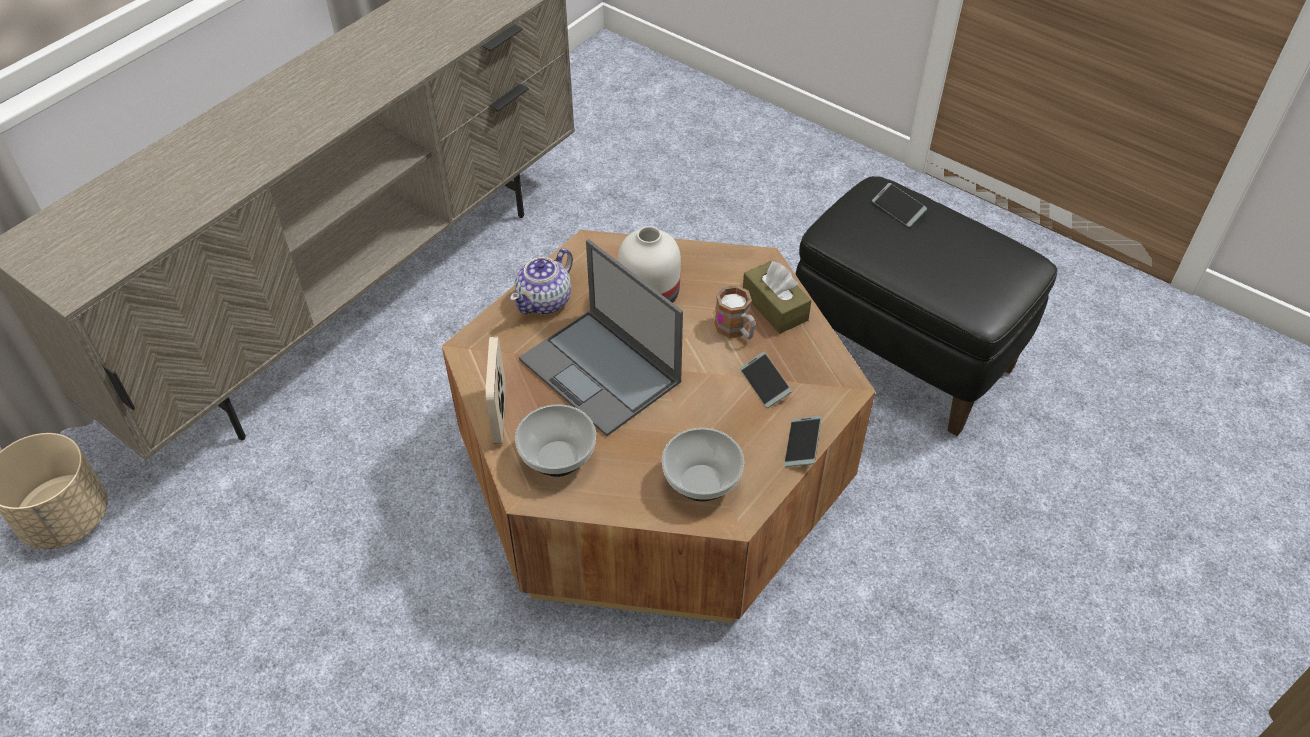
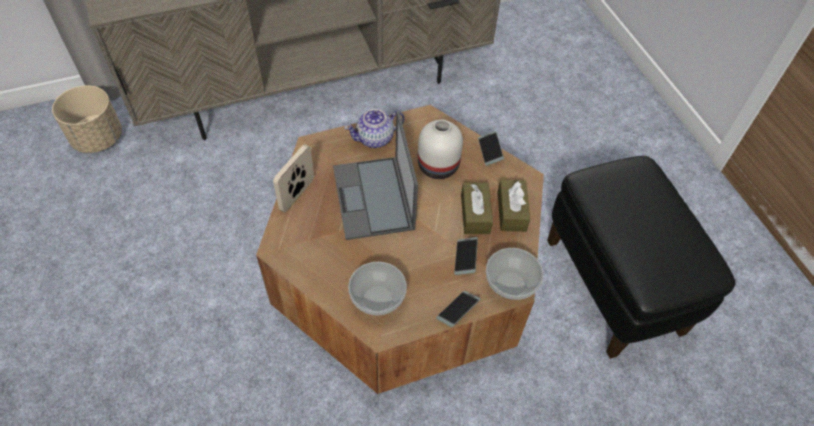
camera: 30 degrees right, 5 degrees up
bowl [515,404,596,477] -> bowl moved to [486,248,543,300]
mug [714,285,755,339] -> brown tissue box [461,183,493,234]
phone [872,183,927,227] -> phone moved to [478,131,504,166]

